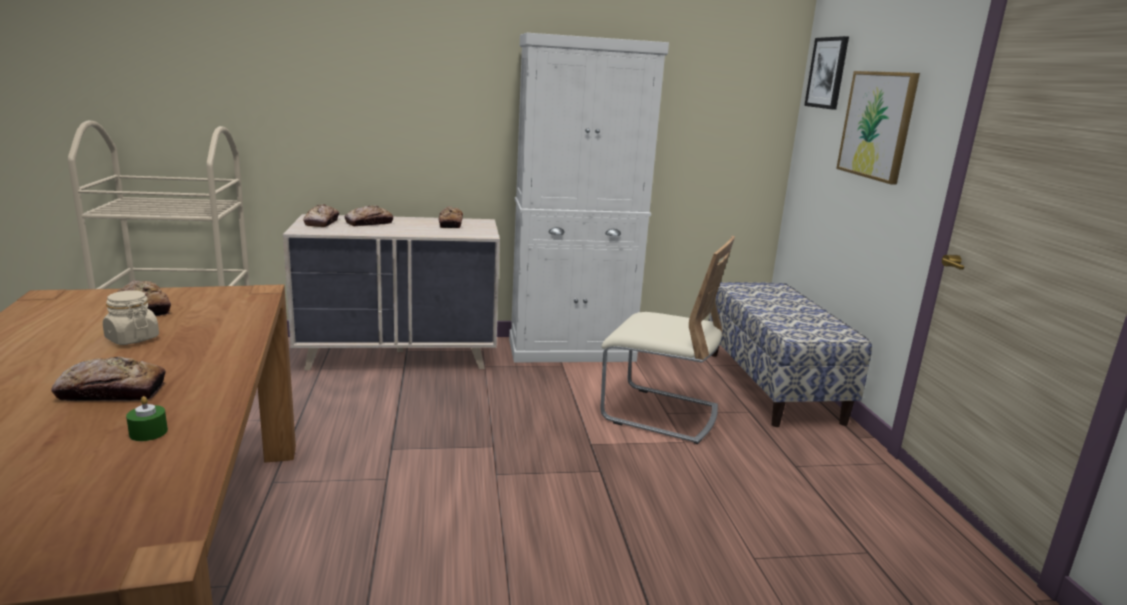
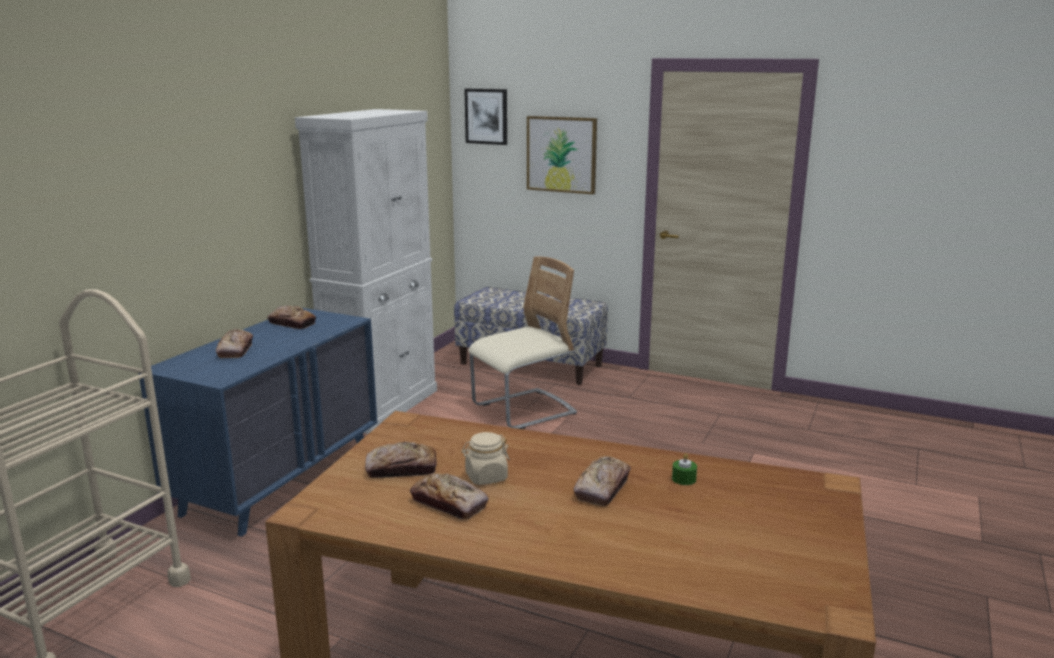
camera: 55 degrees left, 0 degrees up
beige dresser [283,214,500,370] -> blue dresser [138,308,377,537]
bread [303,204,339,227] -> bread moved to [410,474,489,519]

